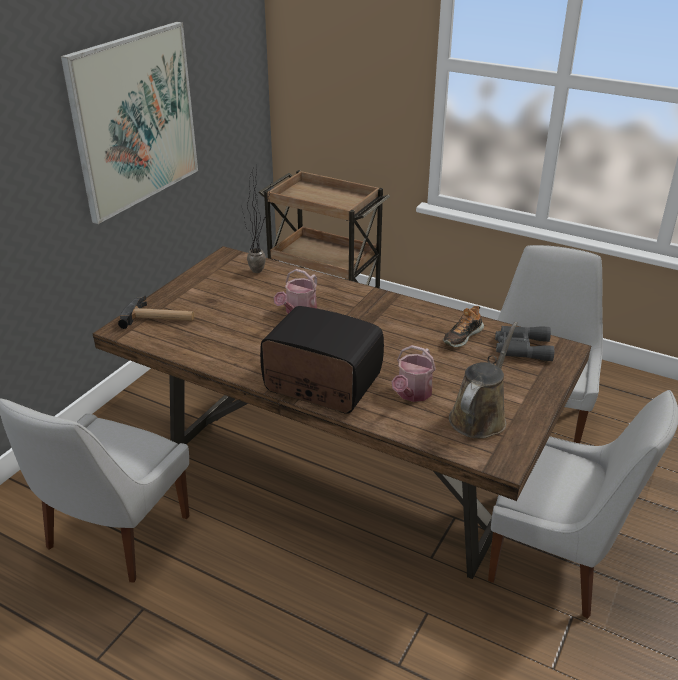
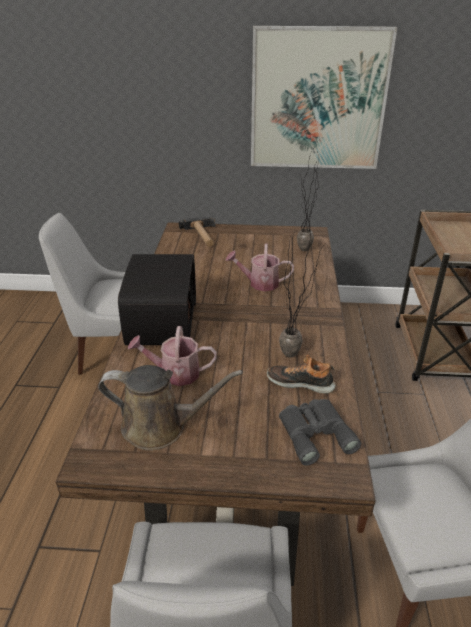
camera: 65 degrees right, 0 degrees up
none -> potted plant [279,226,321,357]

